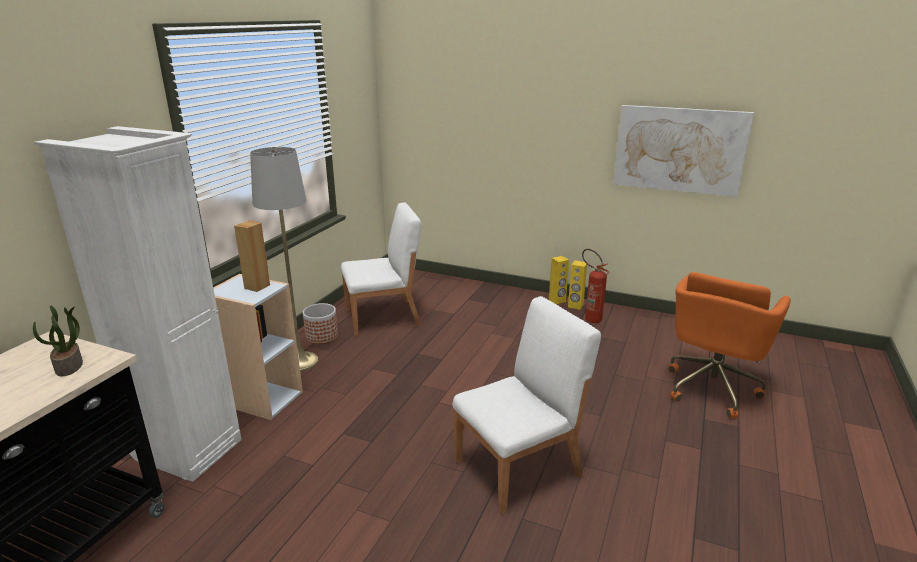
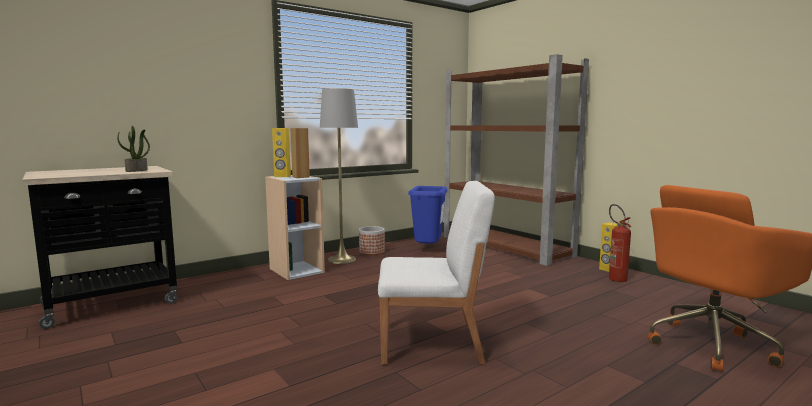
camera: 30 degrees right, 15 degrees down
white cabinet [34,126,242,482] -> none
white chair [341,202,421,336] -> blue trash can [408,186,447,244]
yellow speaker [549,256,569,304] -> yellow speaker moved to [272,128,291,177]
picture [613,105,754,197] -> none
none -> brown bookcase [444,54,589,266]

